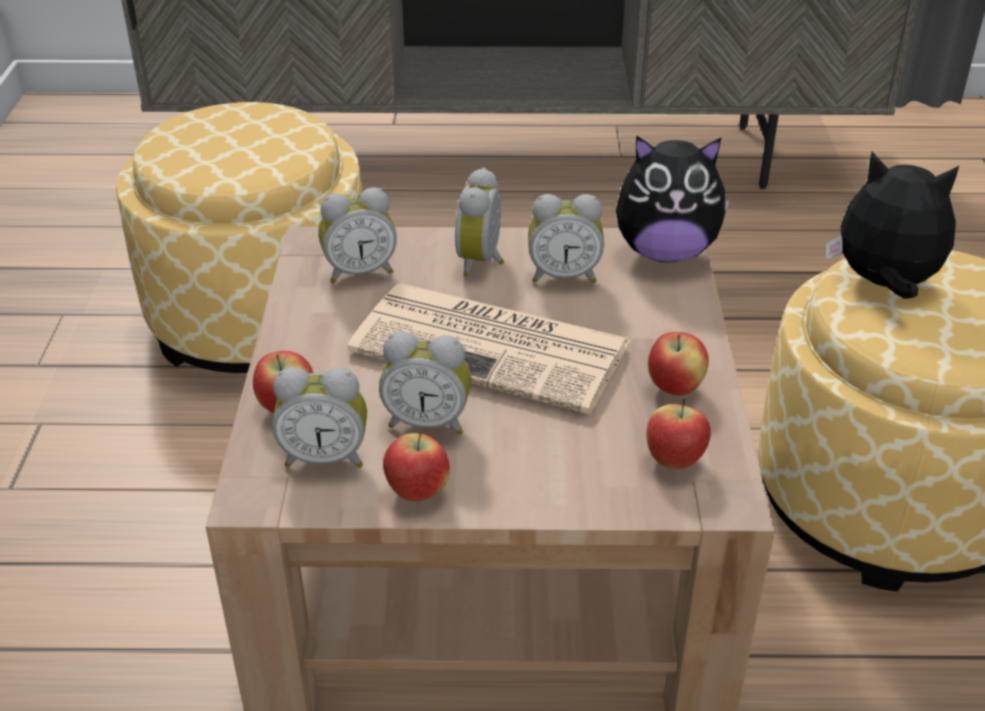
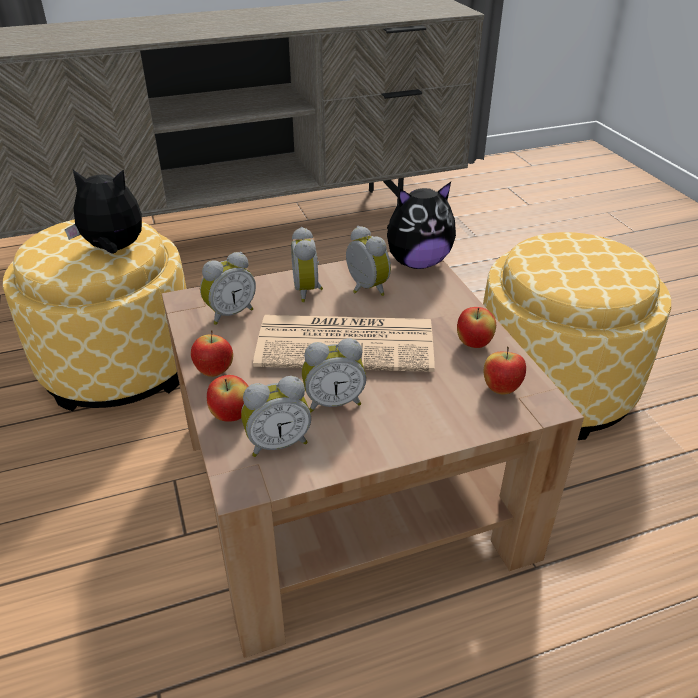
camera: 20 degrees left, 0 degrees up
apple [383,431,450,502] -> apple moved to [191,330,233,377]
alarm clock [528,194,604,283] -> alarm clock turned 105 degrees counterclockwise [346,226,391,296]
plush toy [826,152,959,299] -> plush toy moved to [65,169,142,254]

